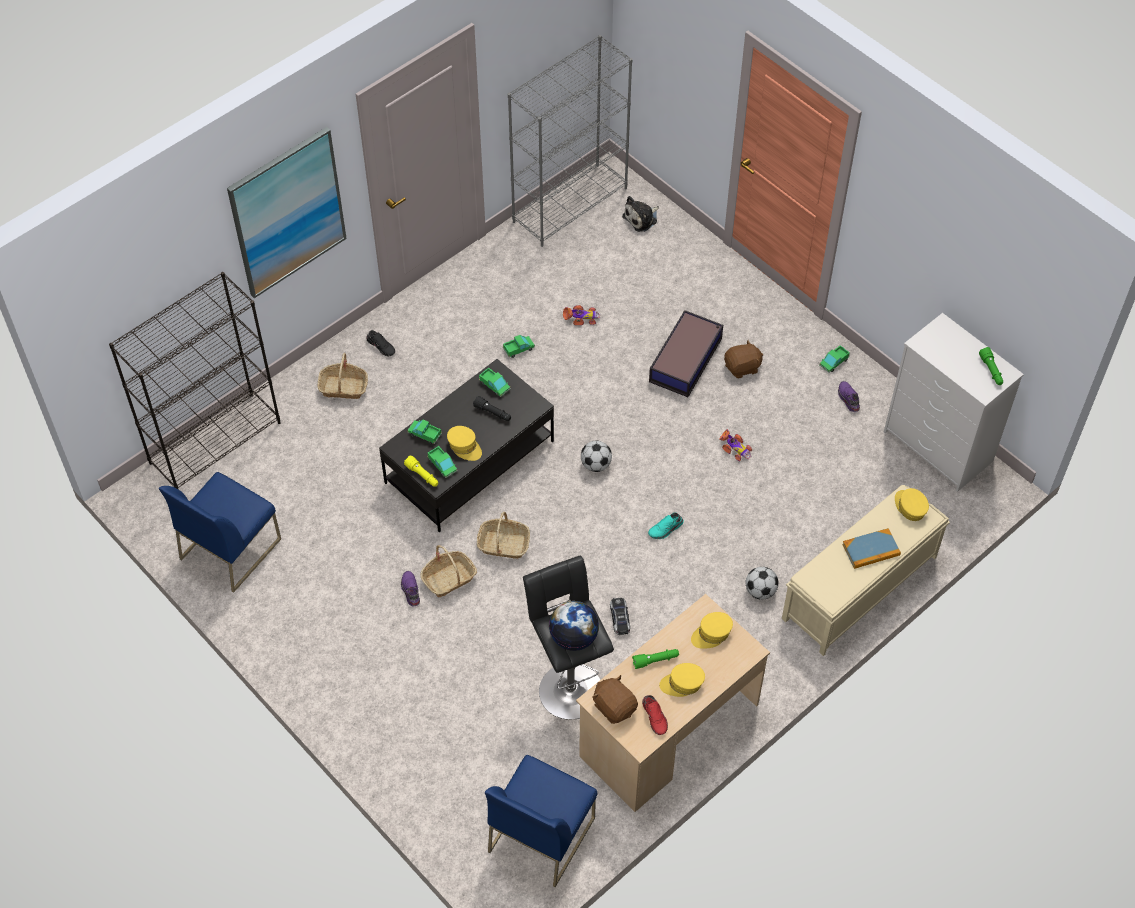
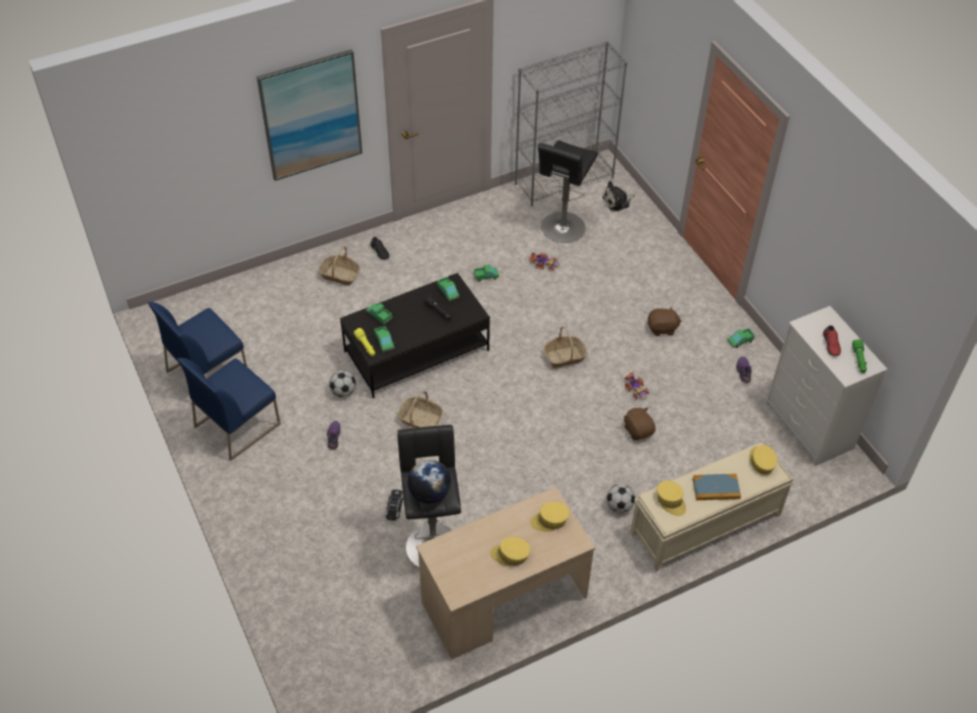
camera: 15 degrees right, 5 degrees down
black bookcase [109,272,281,490] -> none
basket [420,545,477,597] -> basket moved to [543,326,588,368]
yellow cap [447,426,482,461] -> yellow cap moved to [657,480,686,516]
blue chair [485,755,597,887] -> blue chair moved to [177,358,281,461]
football [581,441,612,472] -> football moved to [329,370,356,397]
brown plush toy [592,675,638,724] -> brown plush toy moved to [623,407,656,441]
toy car [610,598,630,635] -> toy car moved to [385,490,404,521]
green flashlight [632,649,679,669] -> none
red shoe [642,695,668,735] -> red shoe moved to [823,325,841,356]
turquoise shoe [648,512,684,539] -> none
storage box [649,310,723,397] -> none
none -> black stool [538,140,598,243]

